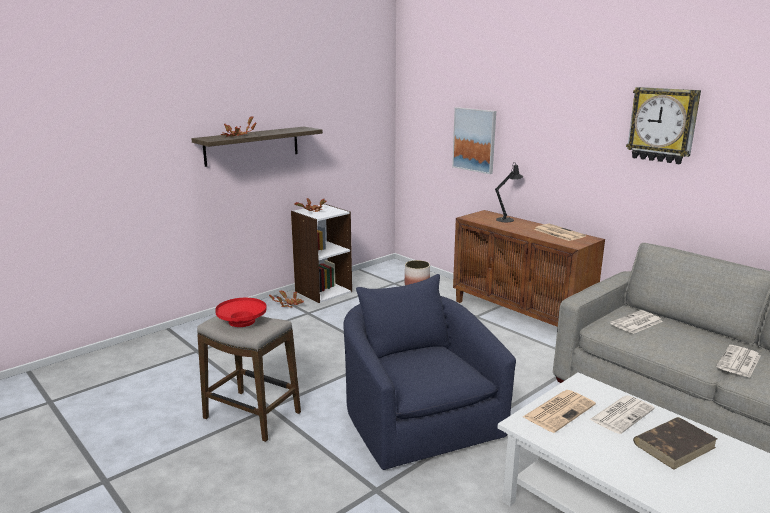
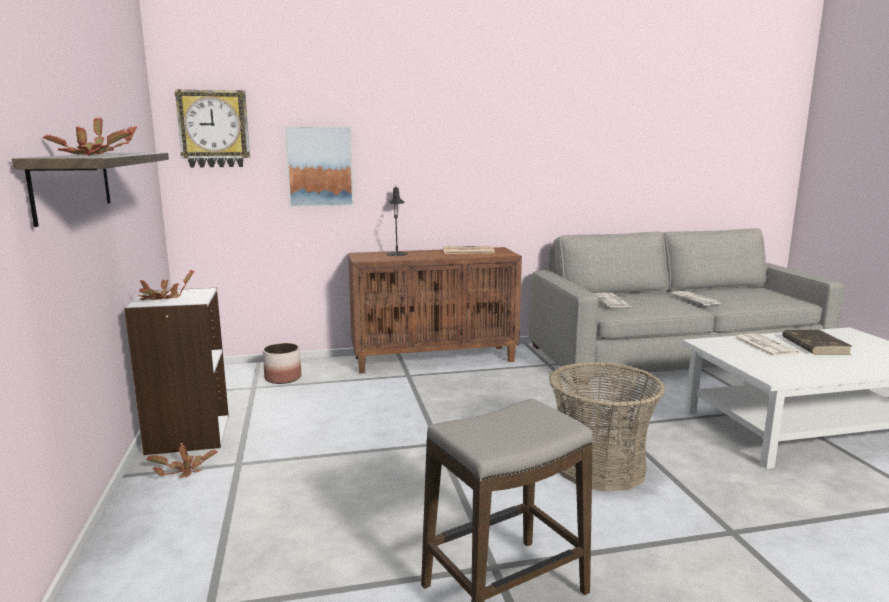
camera: 60 degrees left, 5 degrees down
red bowl [215,298,266,327] -> none
blue armchair [344,274,516,470] -> basket [549,362,665,492]
newspaper [523,390,596,433] -> none
wall clock [626,87,701,164] -> wall clock moved to [174,89,250,168]

